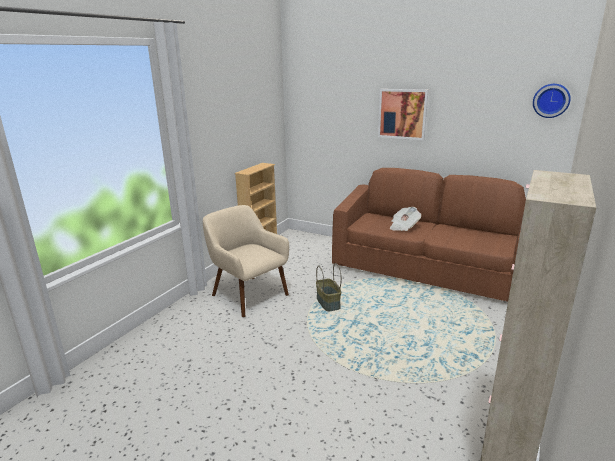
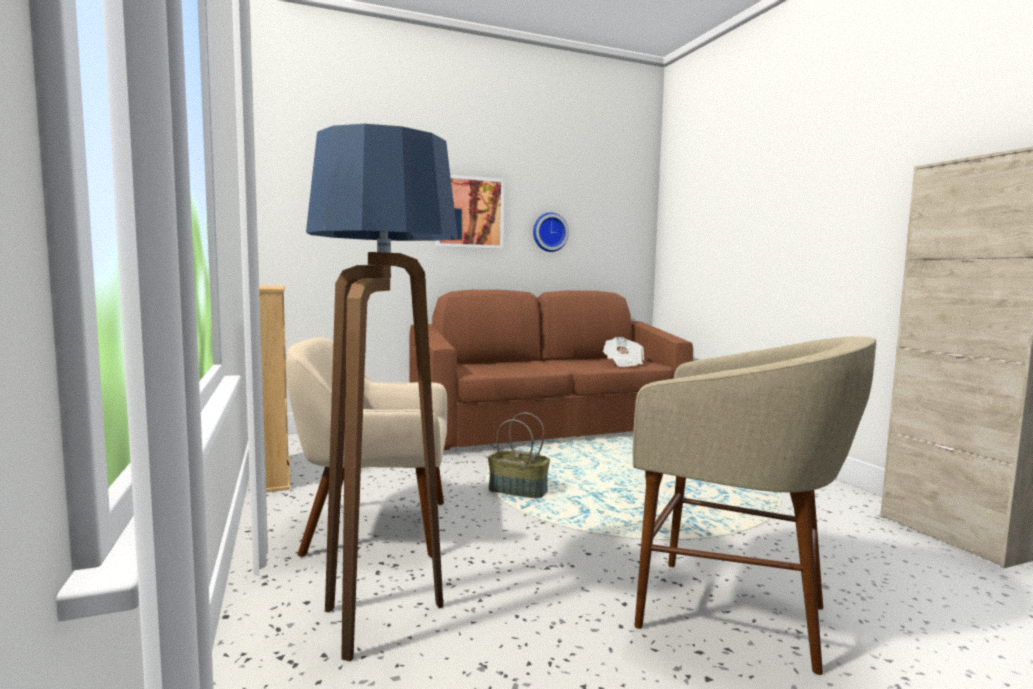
camera: 50 degrees left, 15 degrees down
newspaper [390,207,421,231] -> newspaper moved to [603,337,644,367]
wall clock [533,84,571,118] -> wall clock moved to [533,212,569,252]
none -> floor lamp [306,124,458,661]
none -> beige stool [633,337,876,675]

